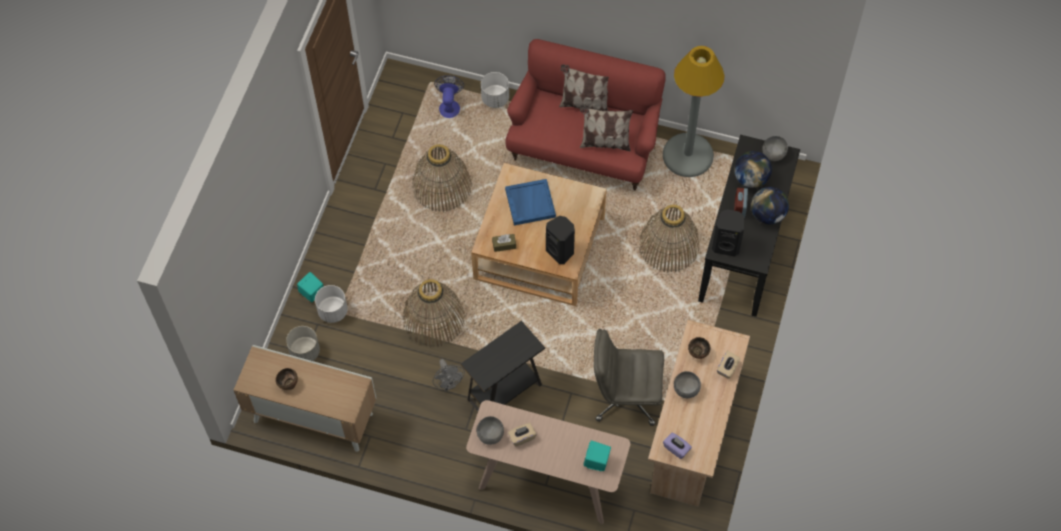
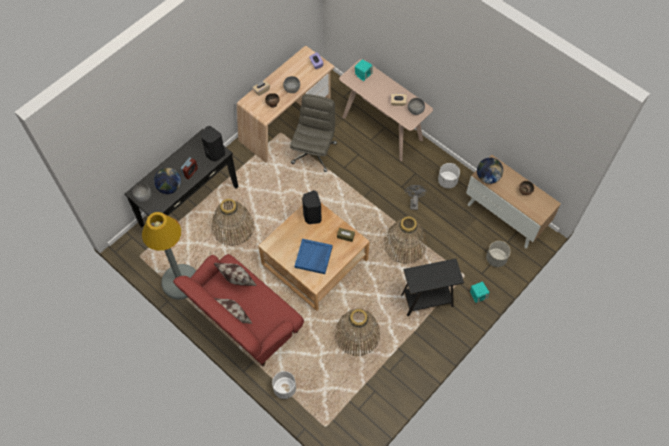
camera: 155 degrees left, 0 degrees up
white planter [315,285,348,323] -> white planter moved to [438,163,460,188]
fan [434,75,464,118] -> none
black side table [461,321,545,411] -> black side table moved to [401,258,464,316]
grey office chair [594,329,664,426] -> grey office chair turned 105 degrees counterclockwise [290,94,337,172]
globe [751,187,789,224] -> globe moved to [477,158,503,184]

